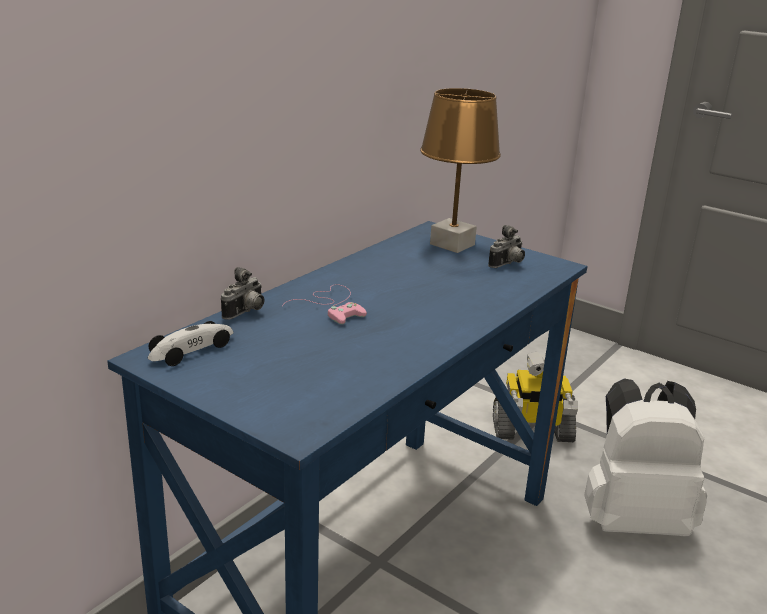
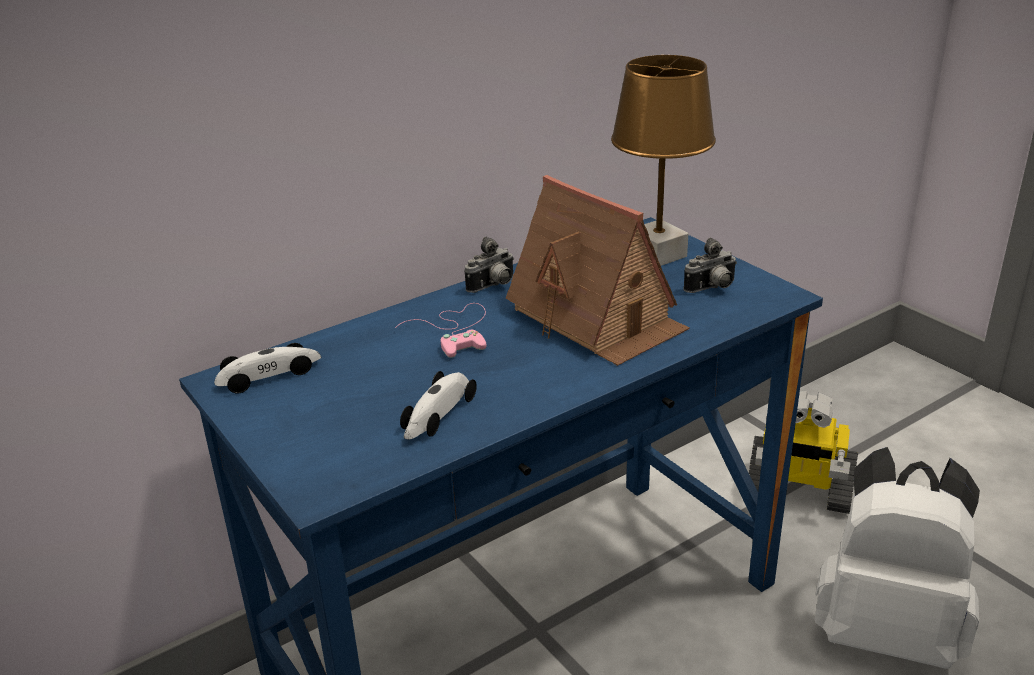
camera: 20 degrees right, 5 degrees up
camera [221,267,264,320] -> camera moved to [464,237,514,293]
none -> toy car [400,371,477,440]
none -> toy house [505,175,689,366]

